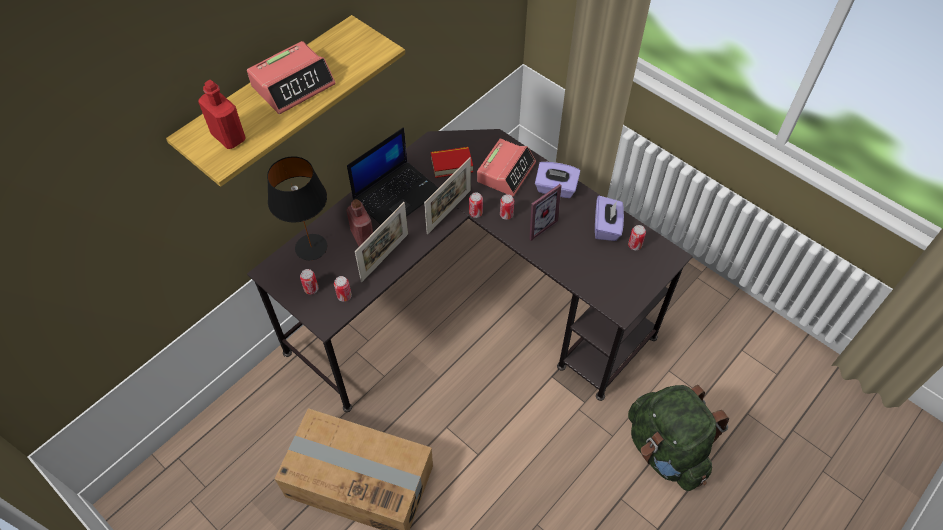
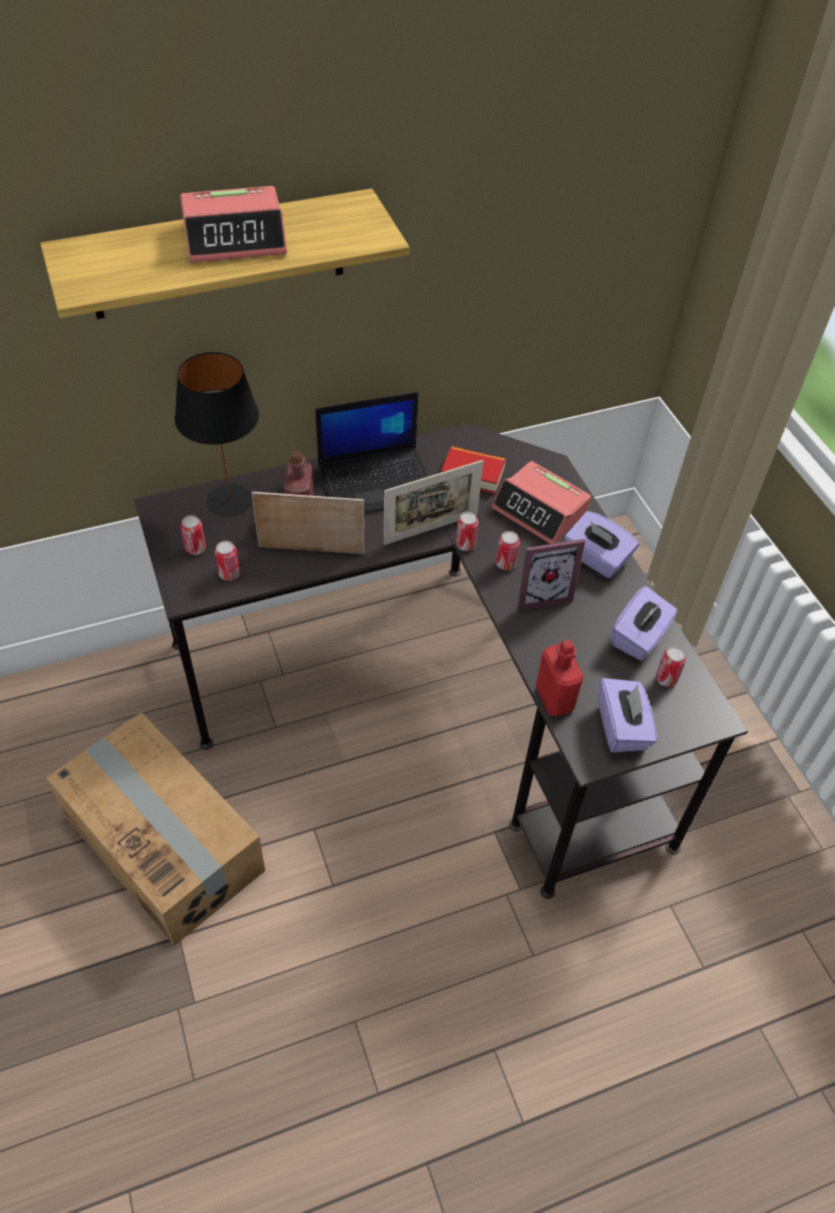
camera: 25 degrees right, 5 degrees down
red bottle [198,80,246,149] -> red bottle moved to [536,640,584,716]
picture frame [355,202,408,282] -> picture frame turned 150 degrees counterclockwise [252,492,364,554]
alarm clock [477,139,536,196] -> alarm clock turned 75 degrees clockwise [492,461,591,544]
green backpack [628,385,729,491] -> none
none -> purple tissue box [598,678,657,752]

